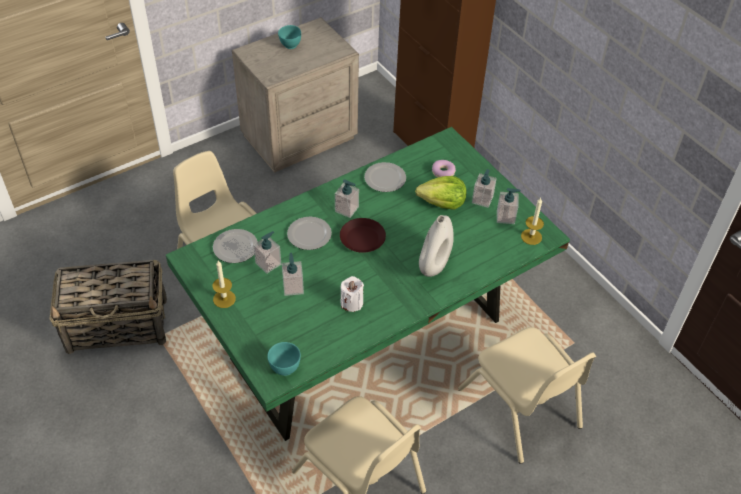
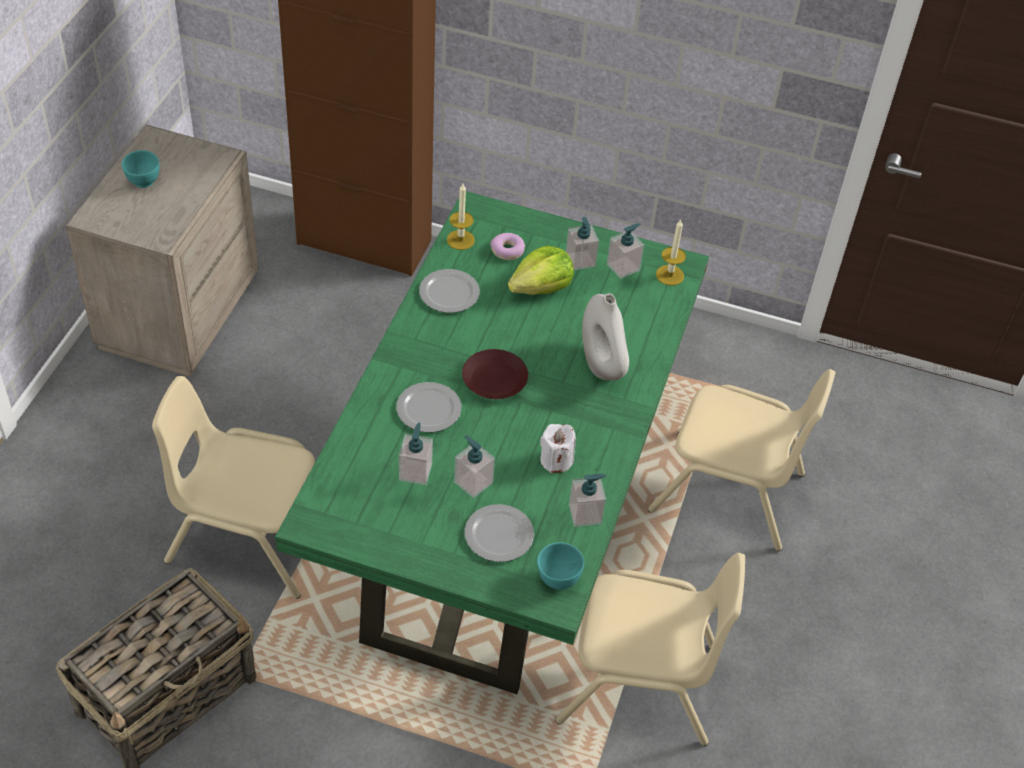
camera: 40 degrees left, 0 degrees up
candle [212,260,236,308] -> candle moved to [447,184,475,250]
plate [213,229,258,263] -> plate moved to [465,504,534,562]
soap dispenser [335,179,359,218] -> soap dispenser moved to [569,474,606,527]

